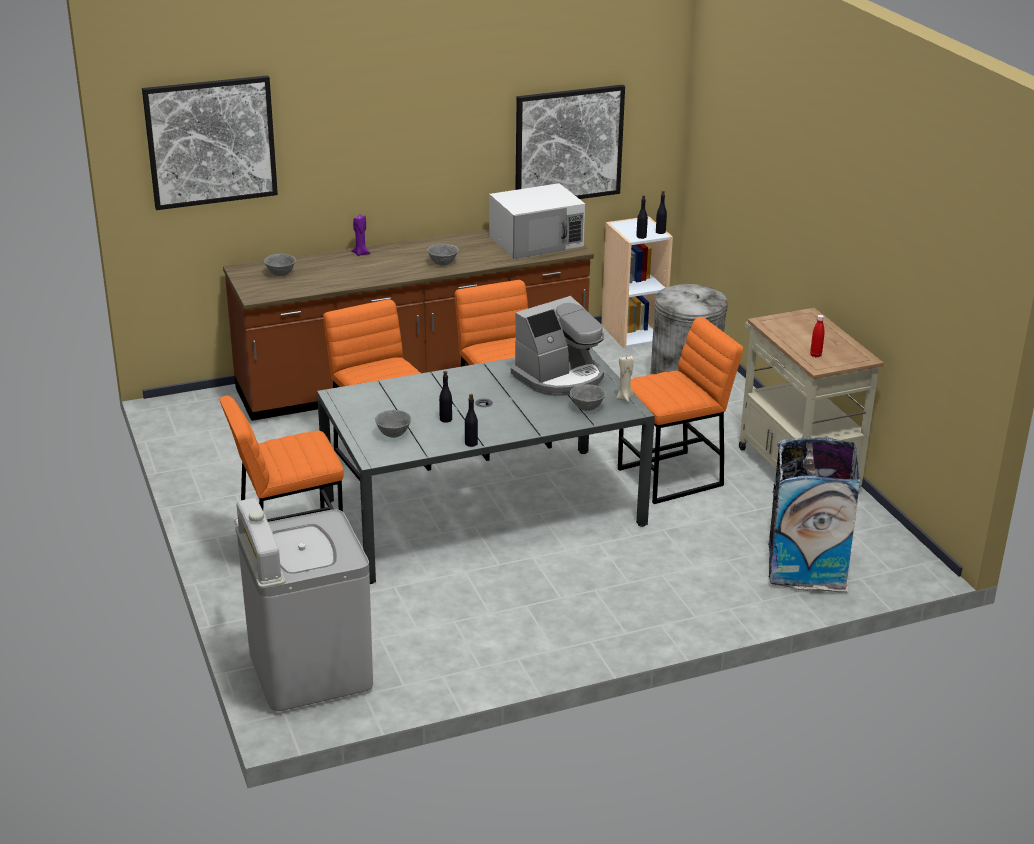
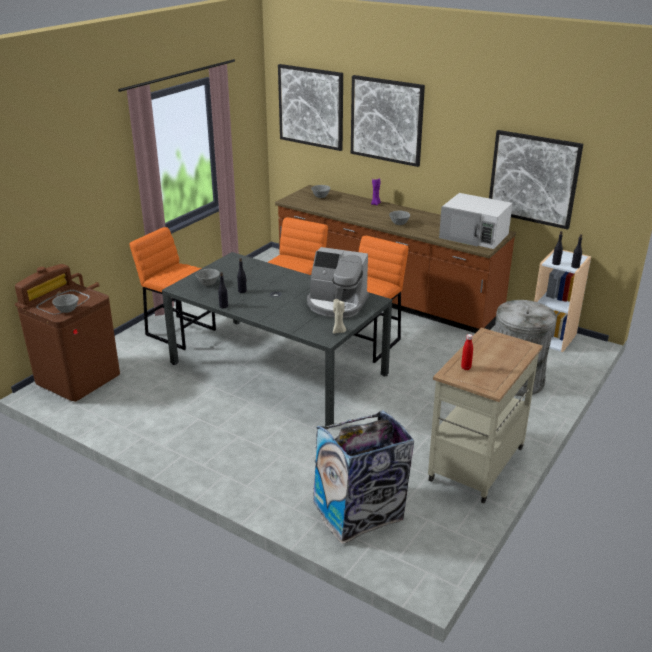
camera: 55 degrees right, 0 degrees up
grey washing machine [234,498,373,711] -> brown washing machine [15,264,120,402]
grey bowl [570,385,606,411] -> grey bowl moved to [52,294,79,313]
orange chair [618,317,743,504] -> none
none -> picture [351,75,425,167]

